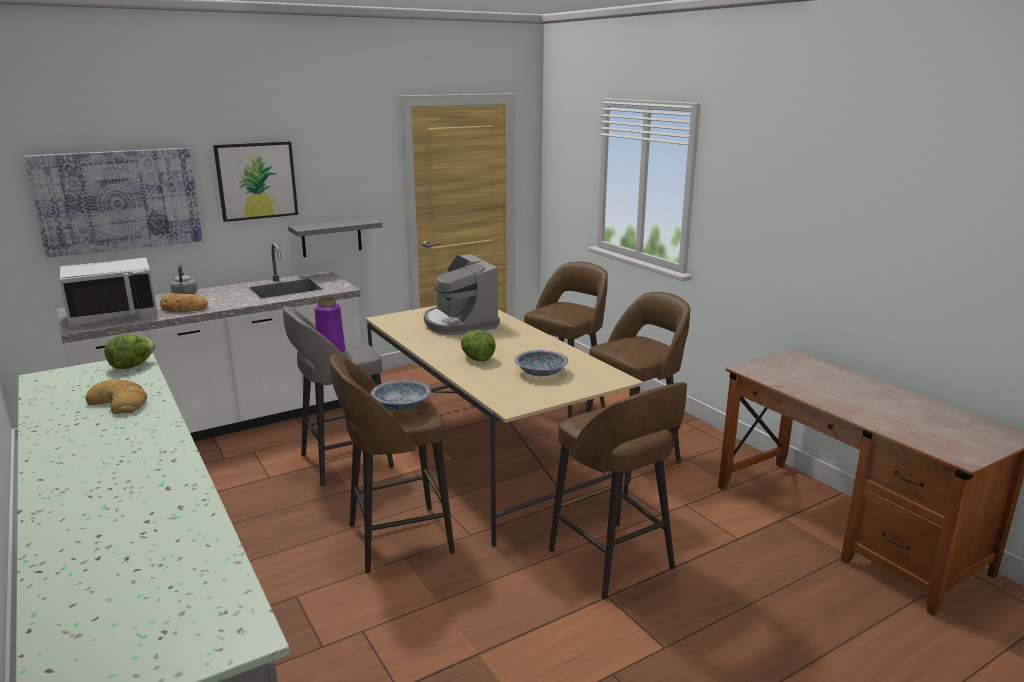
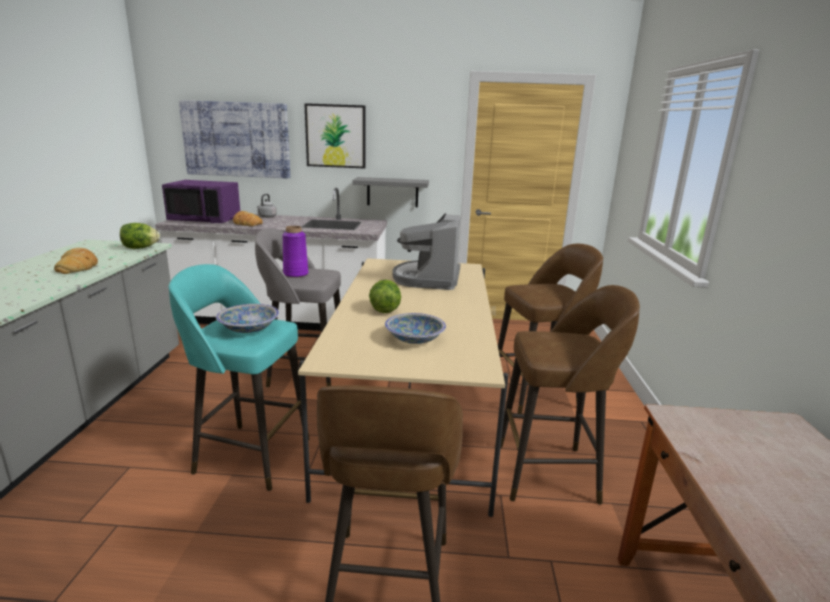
camera: 35 degrees right, 0 degrees up
white microwave [59,257,158,327] -> purple microwave [162,180,240,223]
brown stool [330,354,455,574] -> turquoise stool [169,264,310,491]

